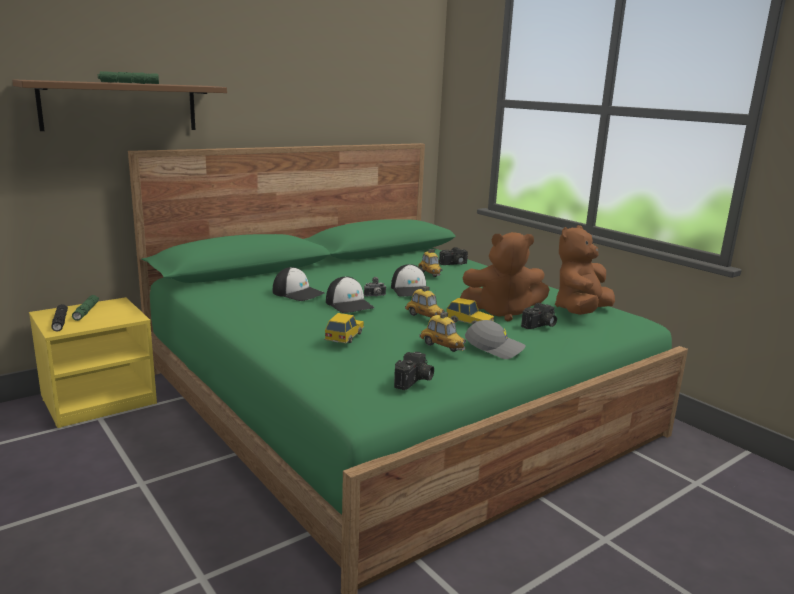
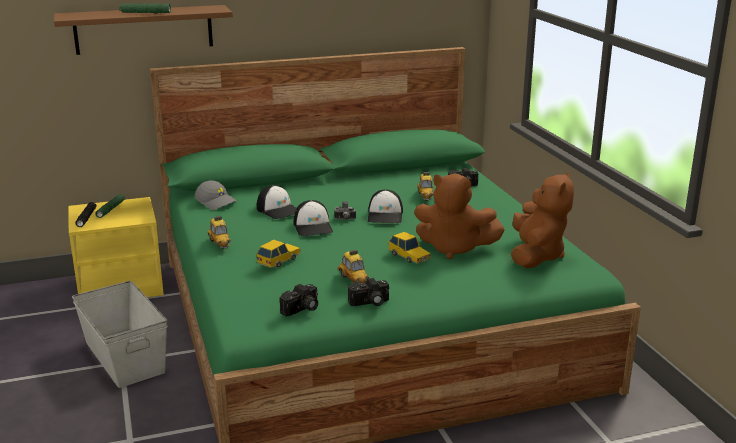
camera: 20 degrees right, 5 degrees up
toy car [405,286,445,318] -> toy car moved to [208,216,231,249]
grey cap [465,320,526,359] -> grey cap moved to [195,180,237,210]
camera [521,303,557,329] -> camera moved to [348,278,389,306]
brown plush toy [555,225,615,315] -> brown plush toy turned 135 degrees clockwise [511,171,574,268]
none -> grey storage box [72,281,167,388]

